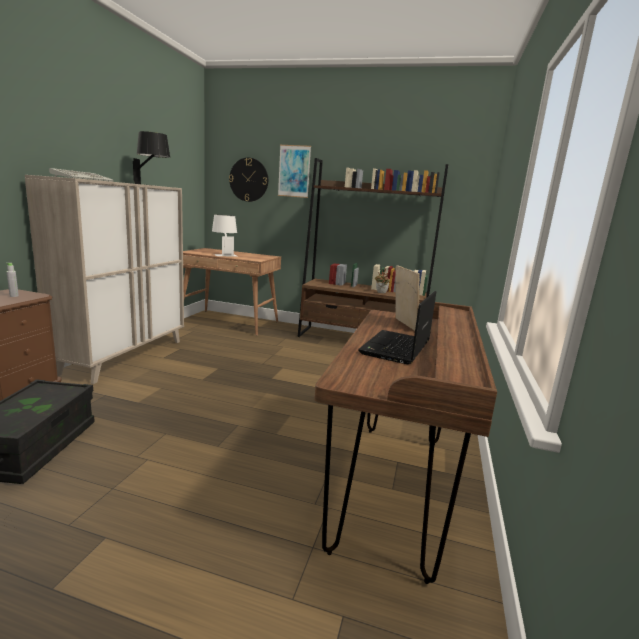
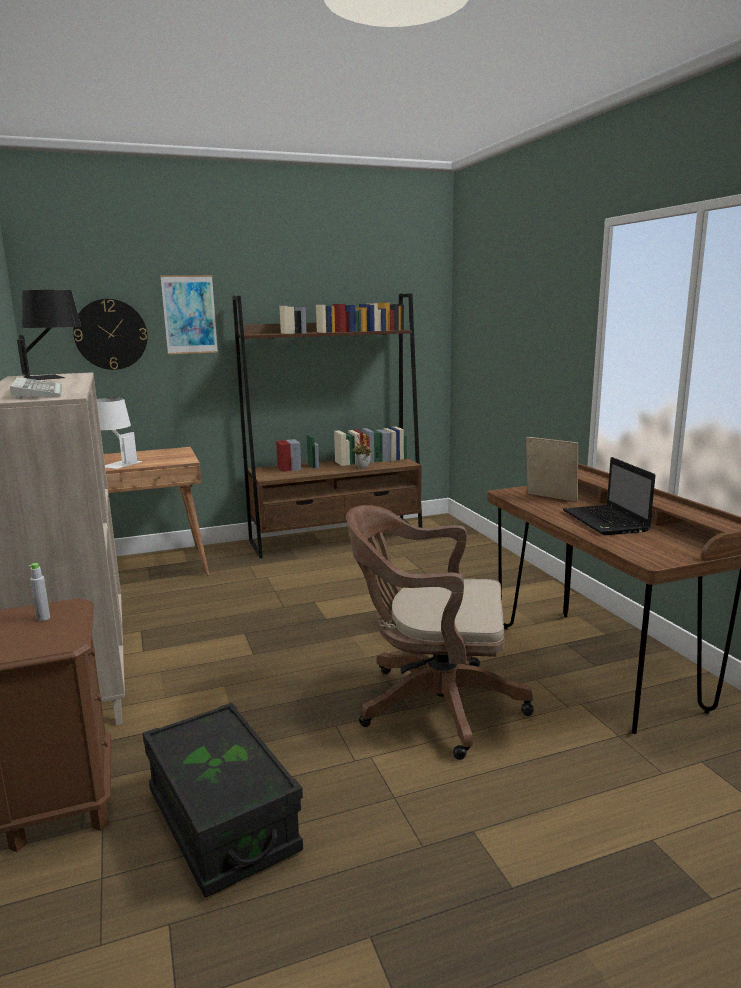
camera: 35 degrees left, 0 degrees up
none -> brown office chair [346,505,534,760]

